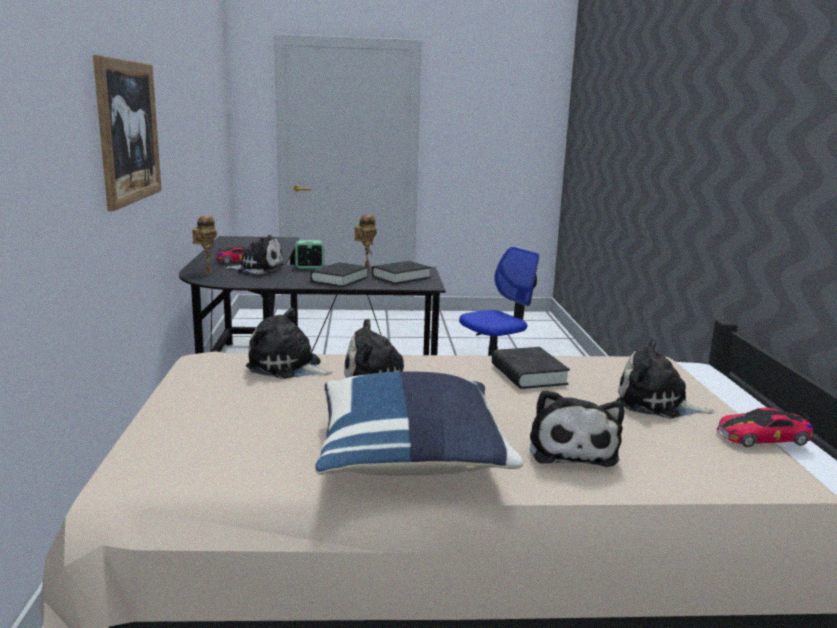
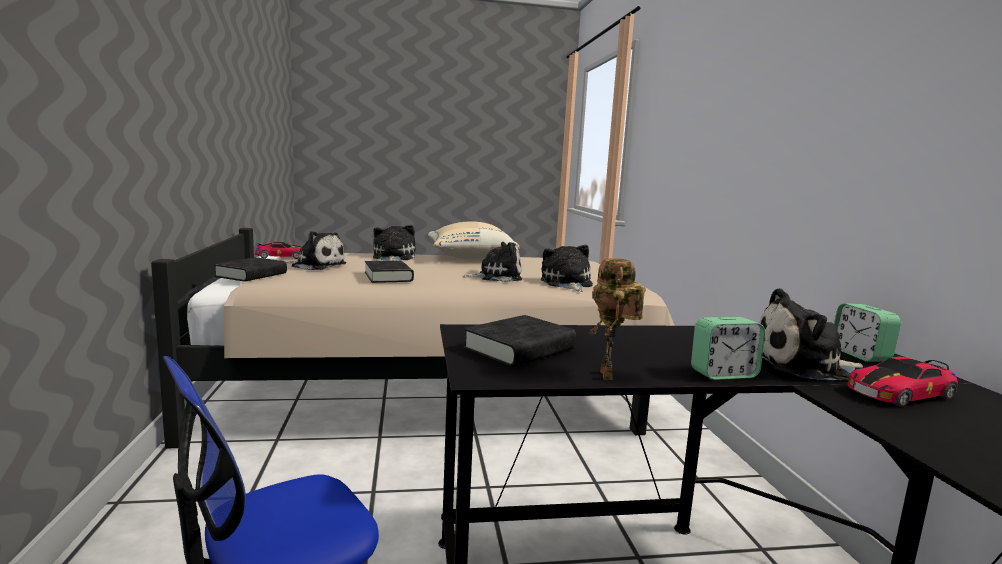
camera: 175 degrees right, 5 degrees down
picture [93,55,162,211] -> none
toy robot [192,216,217,274] -> alarm clock [834,303,901,362]
plush toy [246,308,333,379] -> plush toy turned 120 degrees counterclockwise [541,245,593,292]
black book [310,262,368,287] -> black book moved to [214,257,287,282]
blue pillow [315,372,523,476] -> beige pillow [428,222,520,260]

